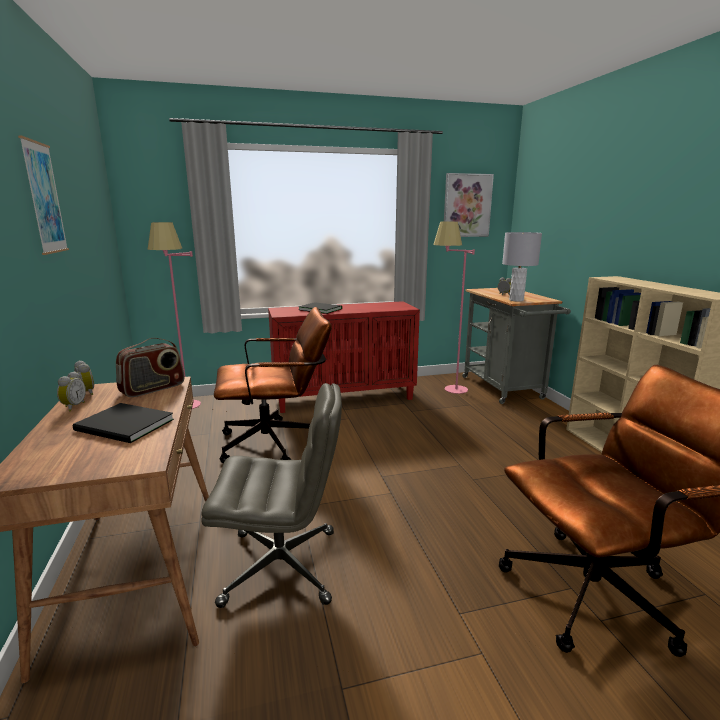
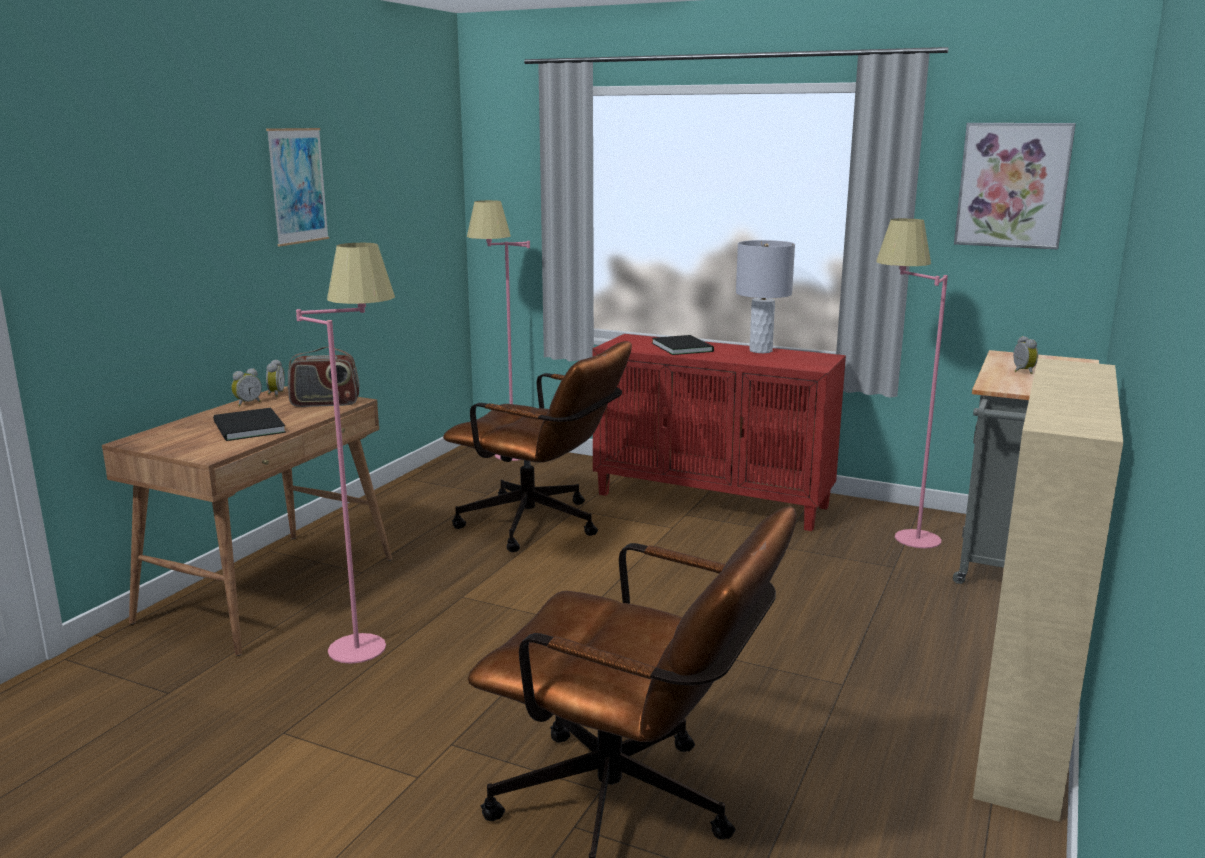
camera: 40 degrees right, 0 degrees up
grey office chair [201,383,342,608] -> pink floor lamp [296,243,395,664]
grey table lamp [502,232,542,302] -> grey table lamp moved to [736,240,795,353]

